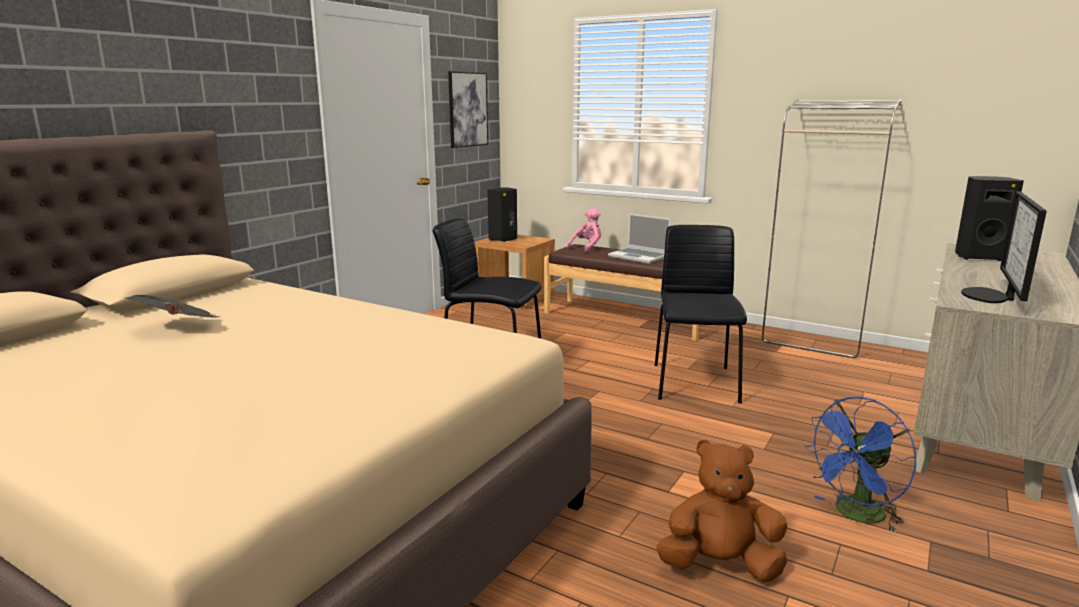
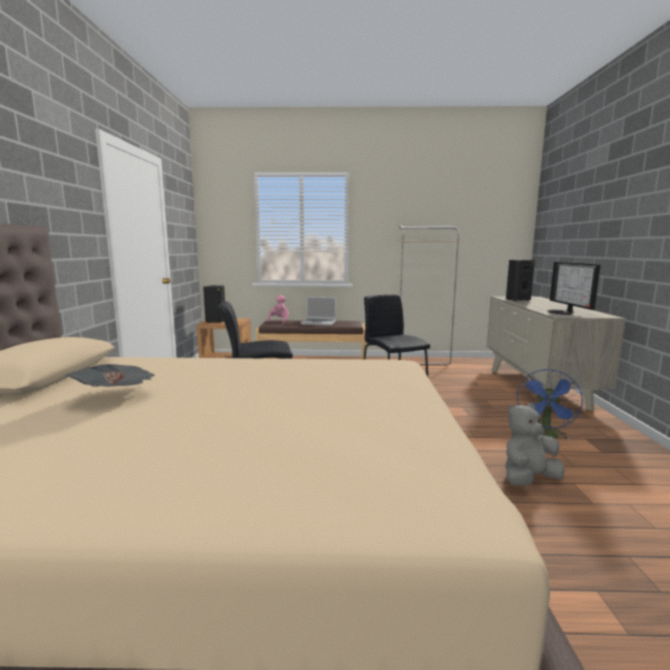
camera: 30 degrees left, 5 degrees down
picture [448,71,488,148] -> none
brown plush toy [656,439,787,582] -> grey plush toy [505,403,564,486]

